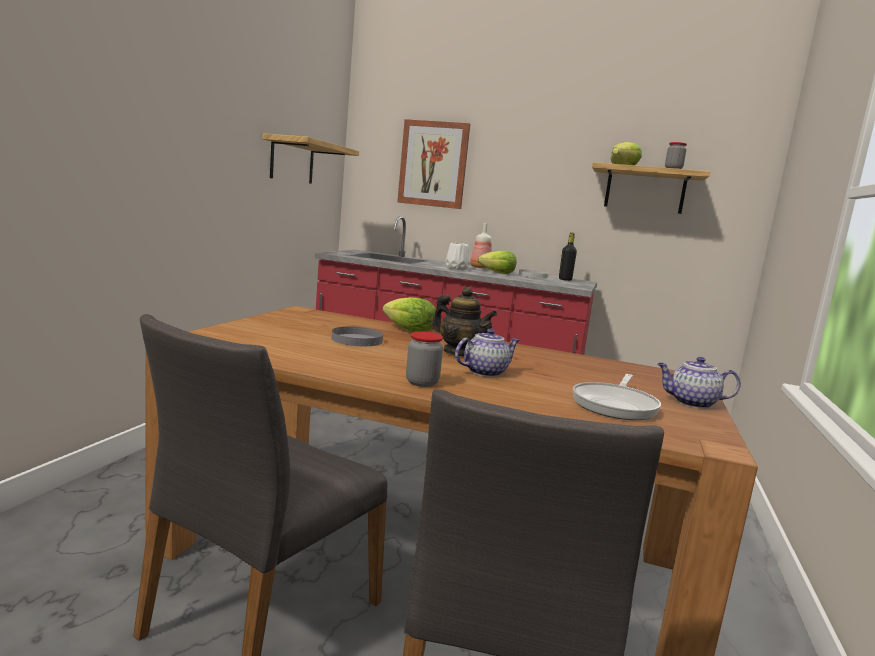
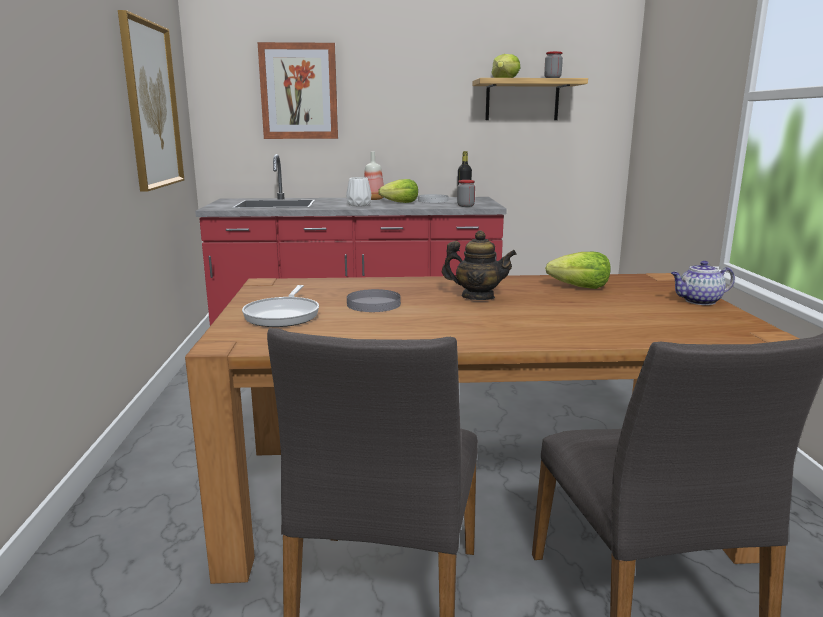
camera: 20 degrees left, 5 degrees up
shelf [262,133,359,184] -> picture [118,10,185,192]
lettuce [383,297,436,332] -> lettuce moved to [545,252,611,289]
jar [406,332,443,387] -> jar moved to [457,180,475,207]
teapot [455,329,520,377] -> none
frying pan [573,374,661,420] -> frying pan moved to [242,285,319,327]

